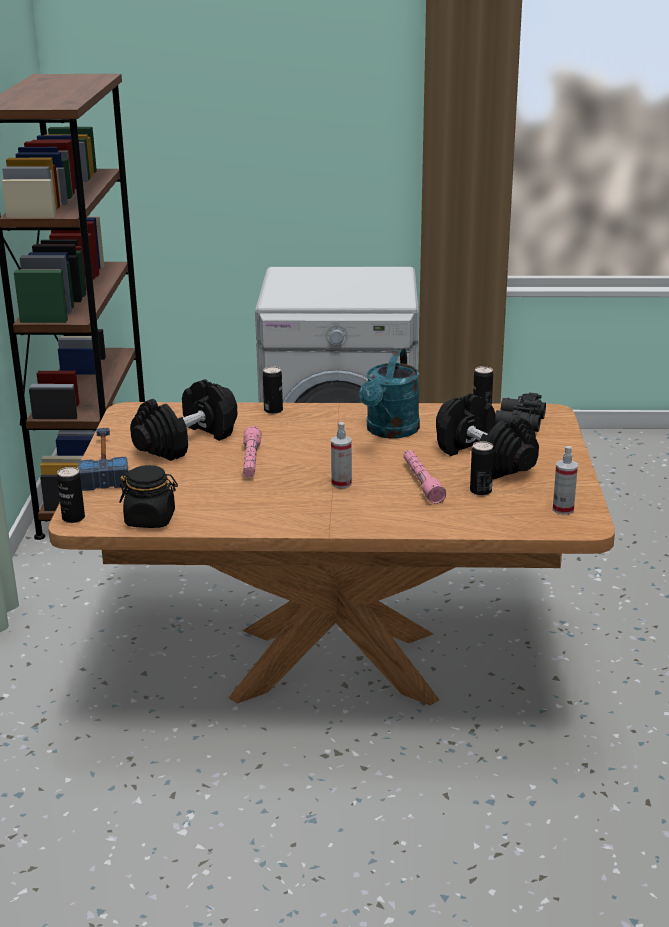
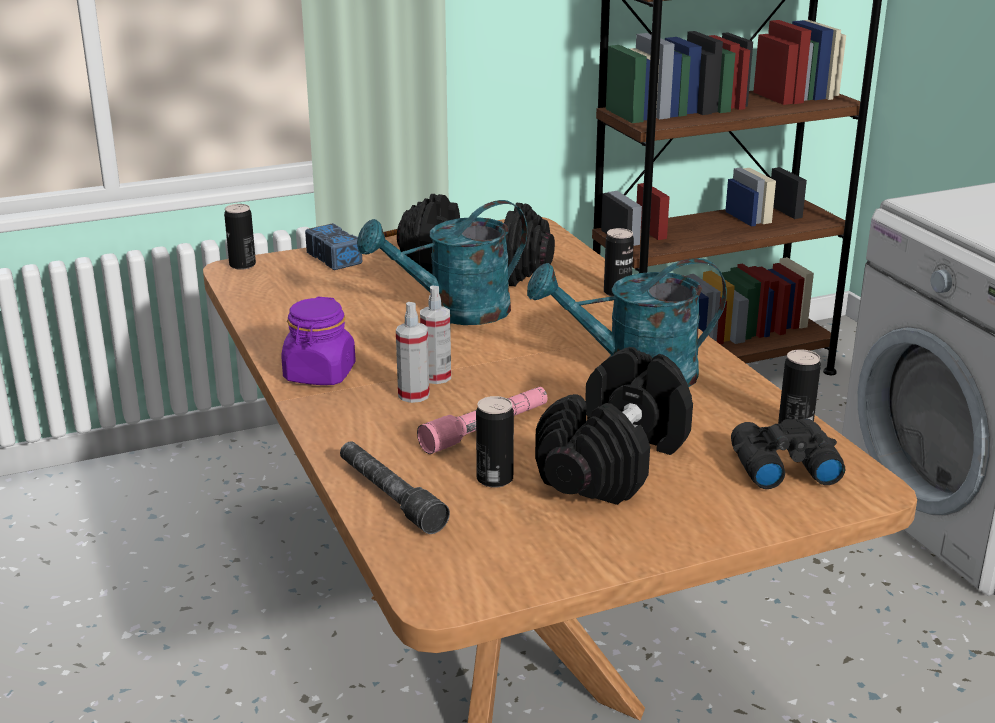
camera: 65 degrees right, 0 degrees up
black jar [119,465,178,528] -> none
pink flashlight [243,426,261,478] -> turquoise watering can [357,200,527,325]
spray bottle [553,446,578,515] -> spray bottle moved to [396,302,430,403]
none -> purple jar [282,297,356,385]
none -> grey flashlight [340,442,450,534]

